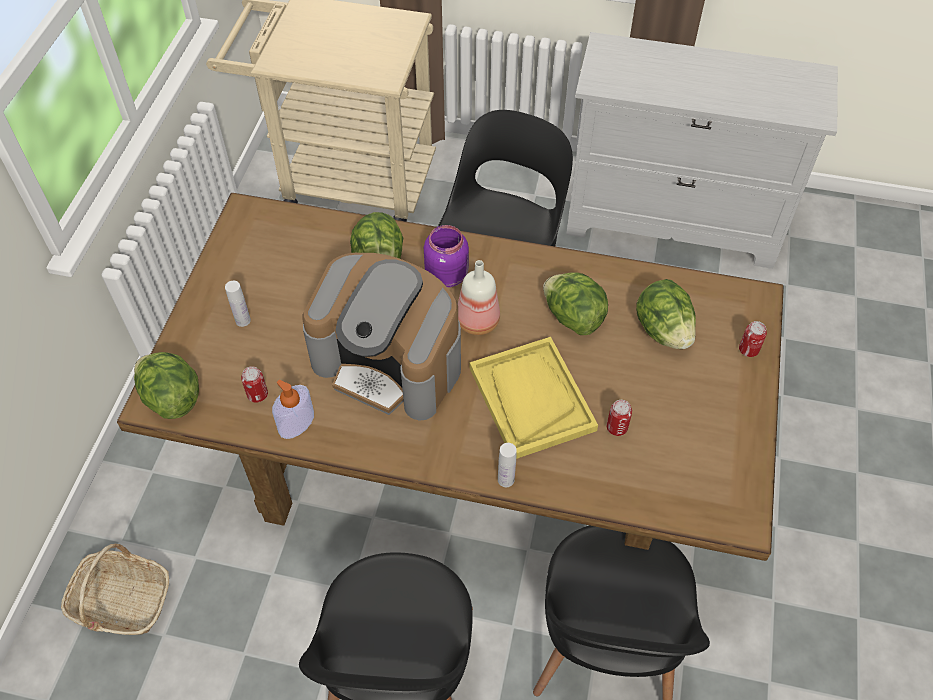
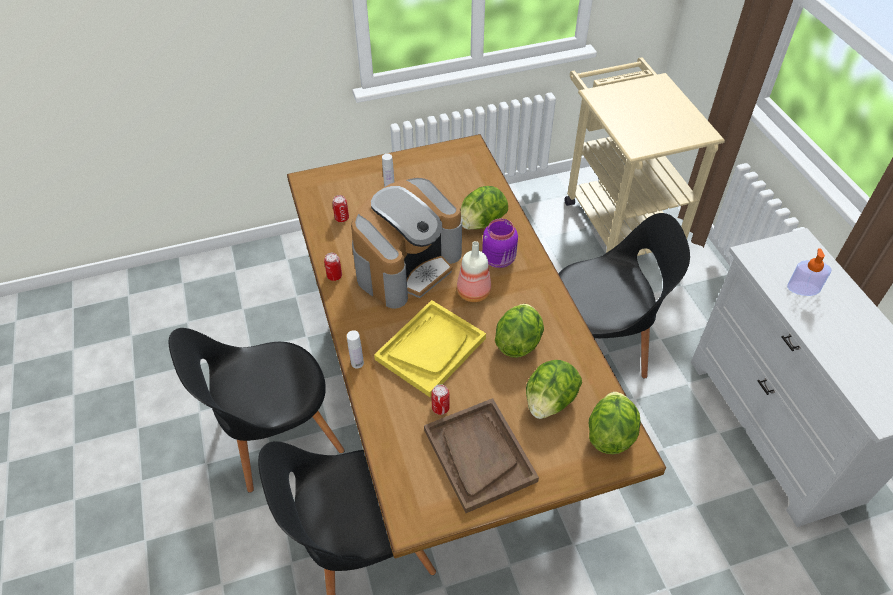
camera: 60 degrees right, 5 degrees down
basket [61,544,169,635] -> none
lettuce [134,352,199,419] -> lettuce moved to [589,392,641,454]
soap dispenser [272,380,314,439] -> soap dispenser moved to [787,248,832,296]
coffee machine [302,253,461,421] -> coffee machine turned 135 degrees counterclockwise [351,177,462,309]
can [739,321,767,357] -> can moved to [324,253,342,281]
none -> brown tray [424,398,539,513]

